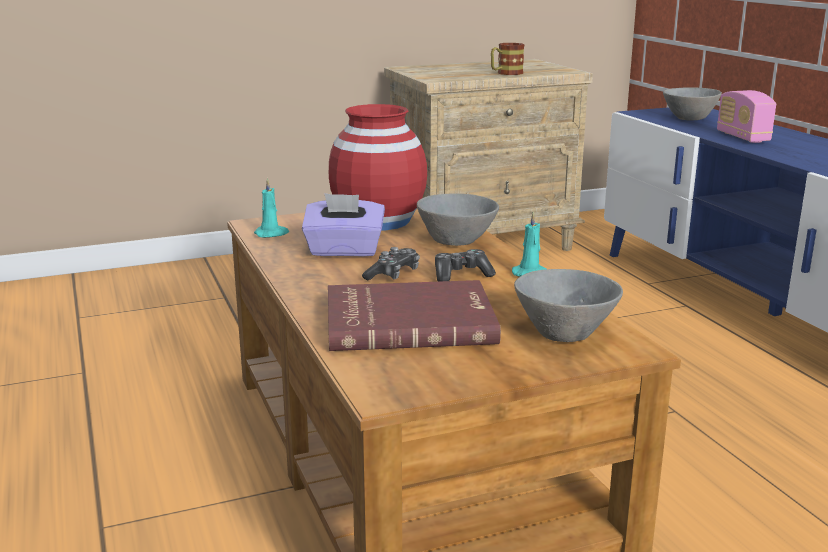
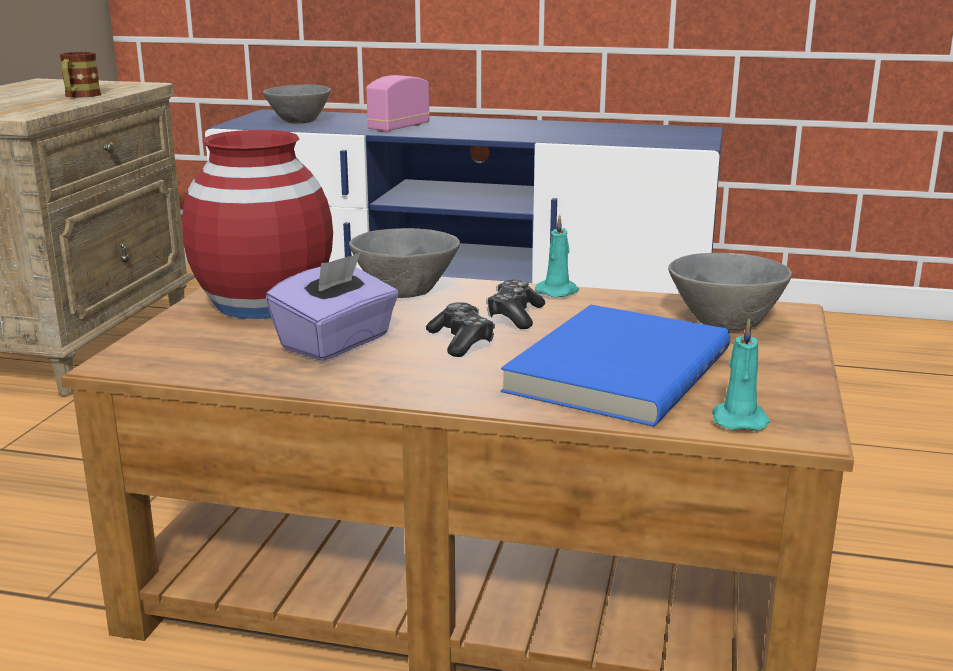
camera: 55 degrees left, 0 degrees up
turquoise candle [254,178,289,238] -> turquoise candle moved to [712,319,770,430]
red book [328,280,501,351] -> blue book [501,305,730,427]
radio [717,90,776,143] -> radio turned 105 degrees clockwise [366,75,430,132]

